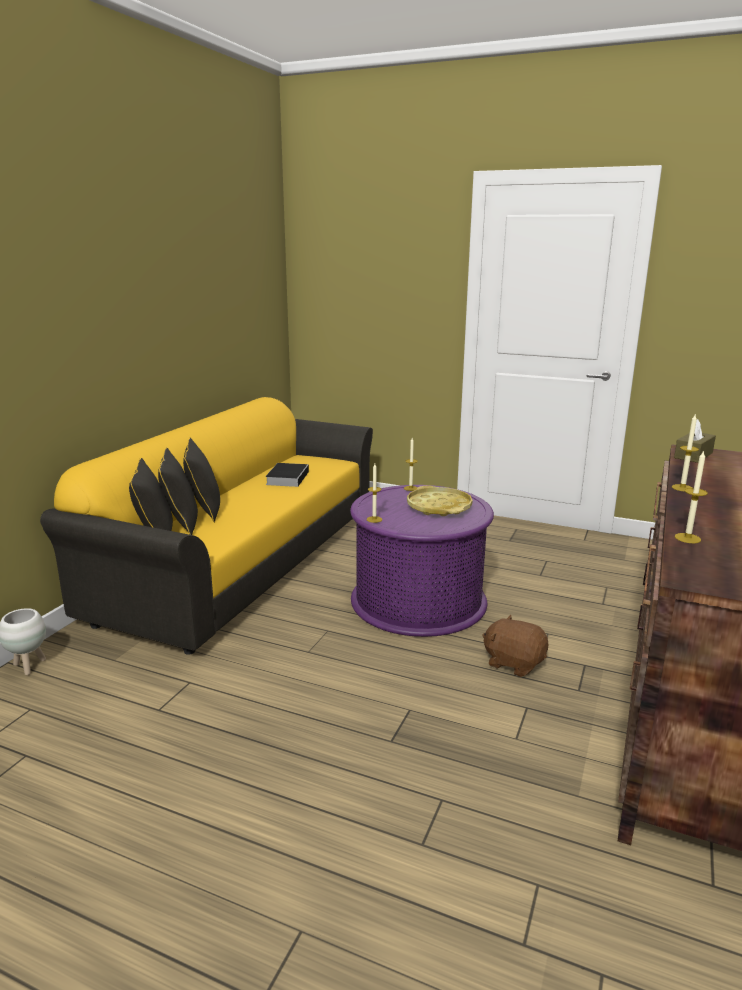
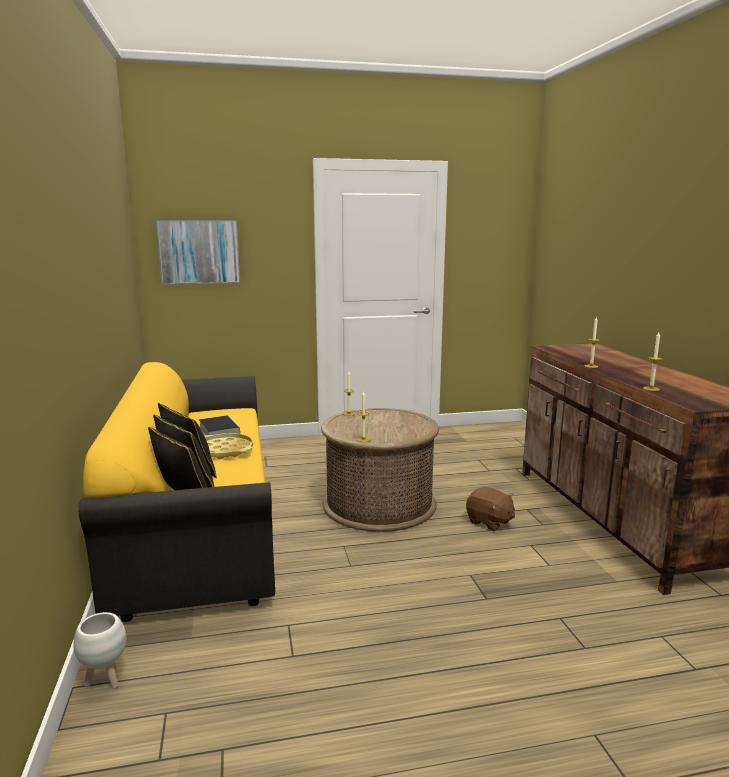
camera: 35 degrees left, 5 degrees down
purple coffee table [350,485,494,637] -> brown coffee table [321,408,439,532]
yellow tray [407,485,473,516] -> yellow tray moved to [204,433,253,459]
brown plush toy [482,614,549,677] -> brown plush toy turned 135 degrees counterclockwise [466,487,515,531]
brown tissue box [674,419,716,463] -> none
none -> picture [156,220,240,285]

